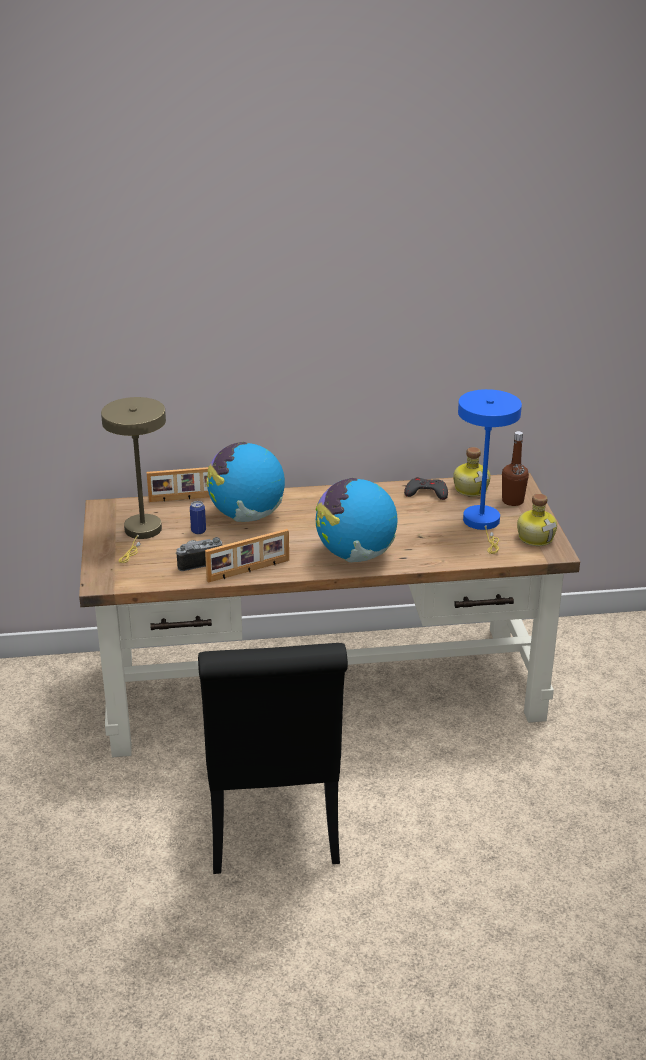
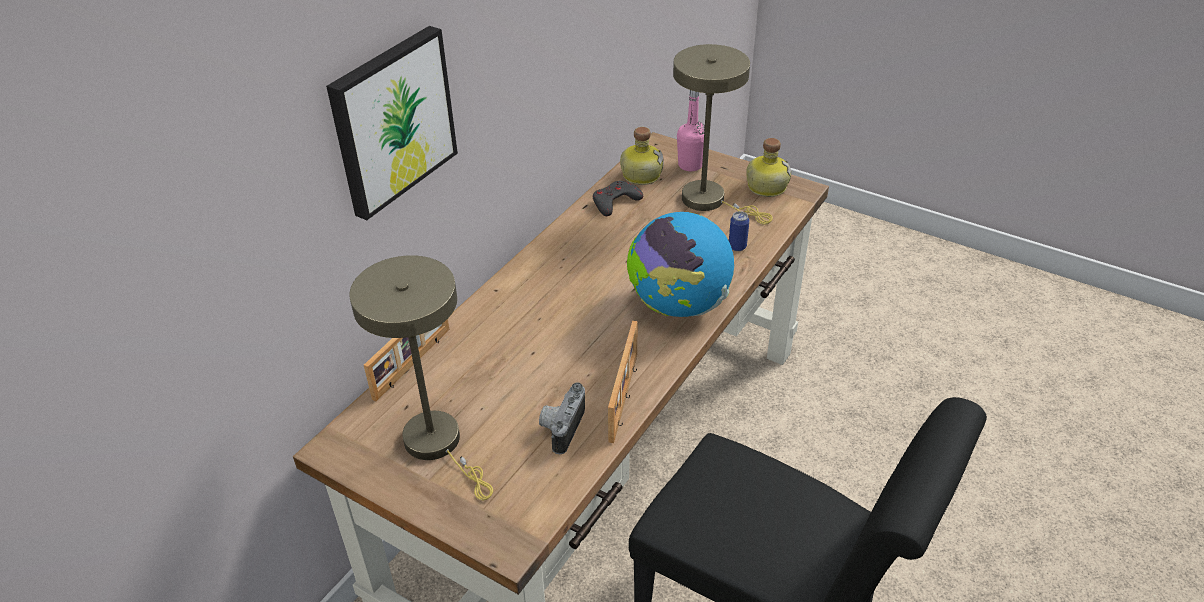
camera: 50 degrees left, 10 degrees up
can [190,501,206,534] -> can moved to [729,211,749,251]
globe [207,442,285,522] -> none
blue table lamp [458,389,522,554] -> beige table lamp [673,44,773,224]
brown bottle [502,431,529,506] -> pink bottle [677,90,705,171]
none -> picture [326,26,458,220]

